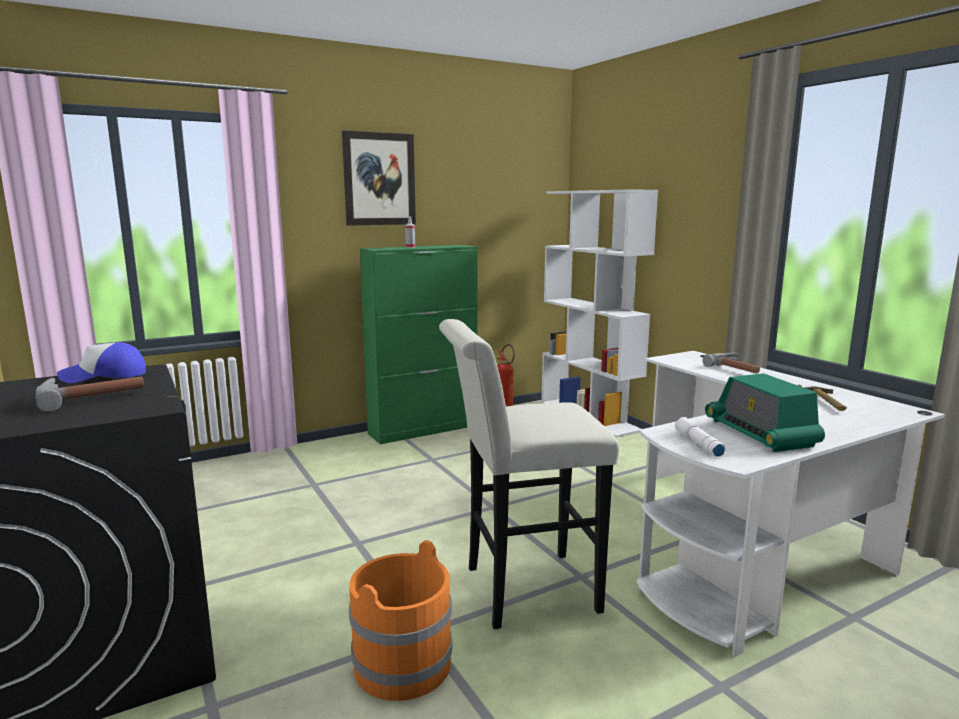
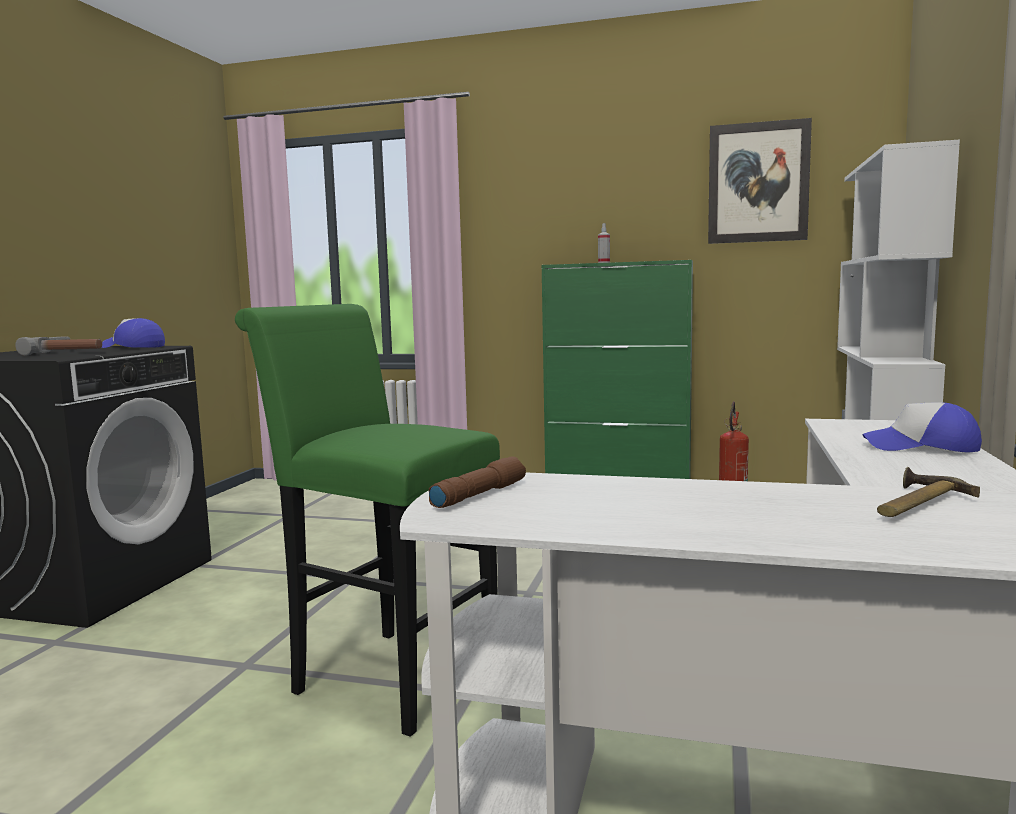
camera: 45 degrees right, 5 degrees down
picture [342,131,416,226] -> picture moved to [708,118,812,244]
orange bucket [349,540,452,701] -> none
white stool [439,319,619,629] -> green stool [235,304,500,737]
white flashlight [675,417,725,457] -> brown flashlight [429,456,526,508]
hammer [702,353,760,374] -> cap [862,402,982,452]
radio [705,373,825,452] -> none

